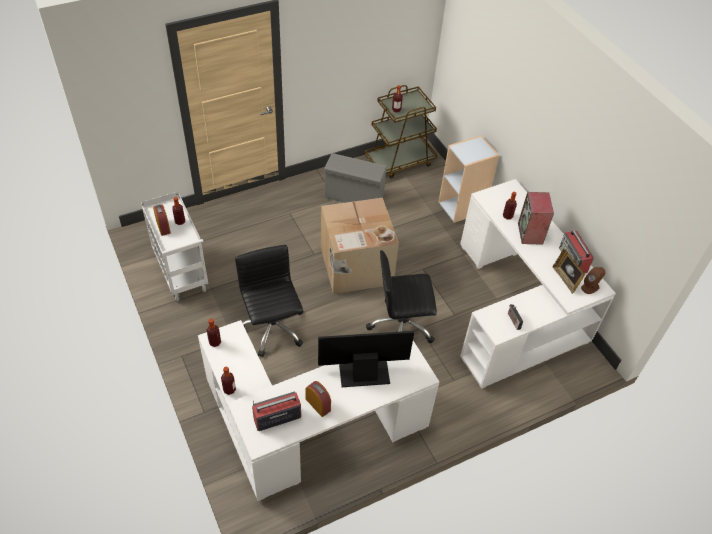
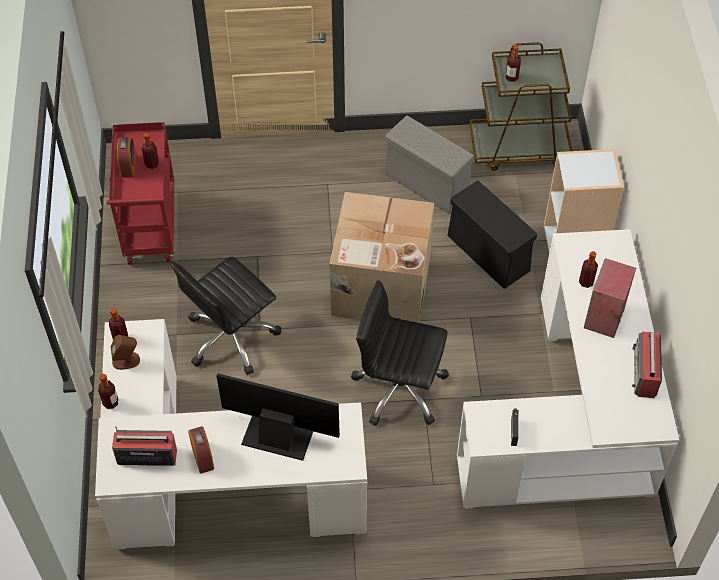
camera: 25 degrees right, 5 degrees up
white cart [141,192,208,301] -> red cart [107,122,175,265]
black office chair [235,245,303,357] -> black office chair turned 135 degrees counterclockwise [170,257,281,375]
picture frame [553,249,585,294] -> none
brown speaker [581,267,606,294] -> brown speaker moved to [111,335,140,370]
none -> black storage box [448,181,537,289]

